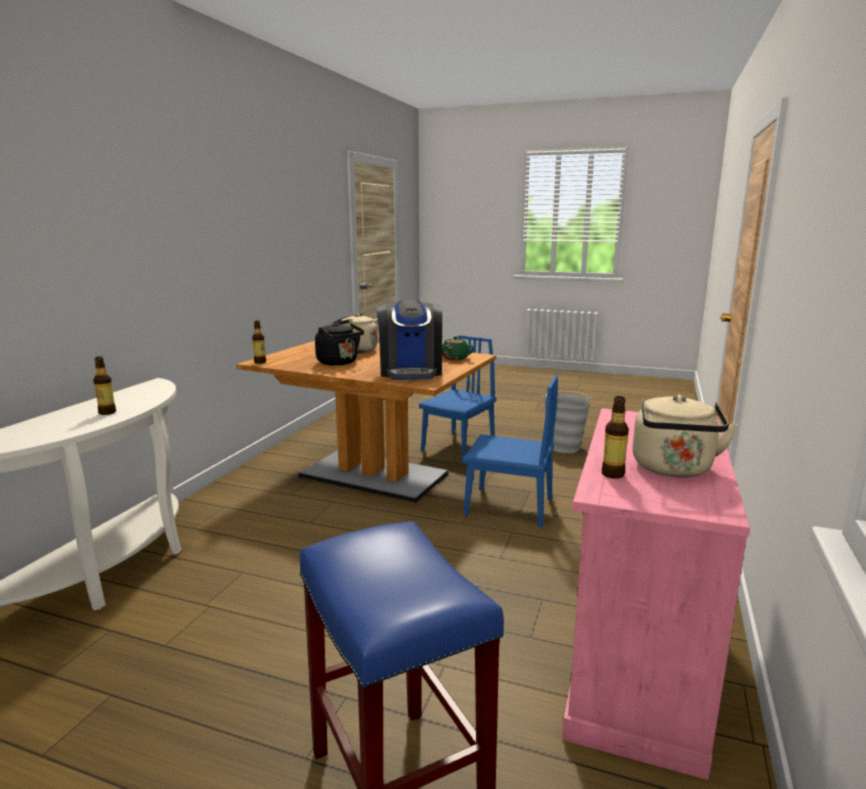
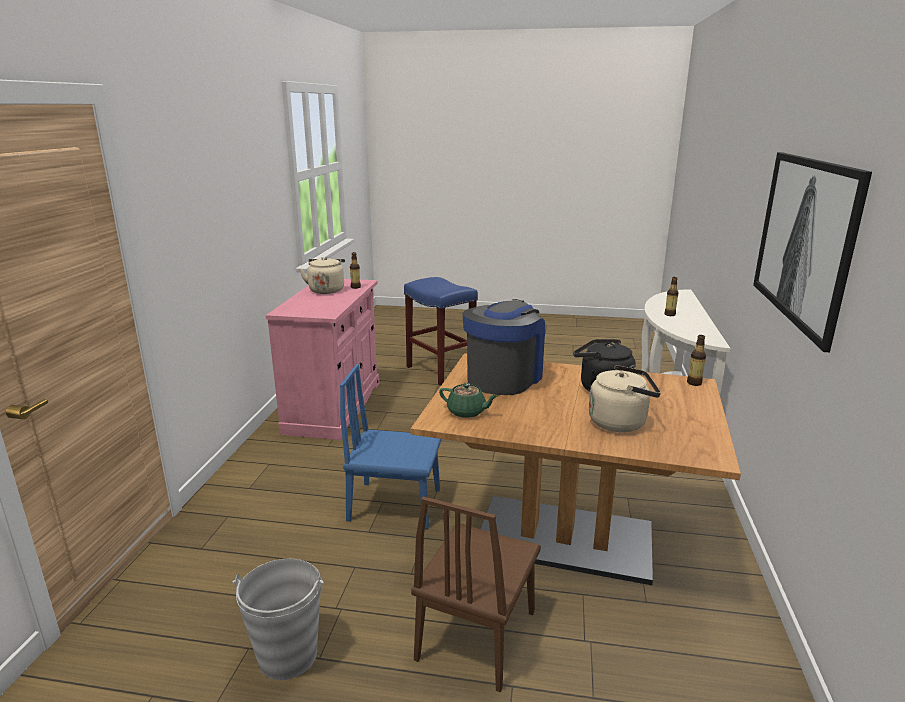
camera: 170 degrees right, 5 degrees up
coffee machine [376,300,442,380] -> coffee machine turned 45 degrees clockwise [462,299,545,395]
blue chair [419,335,496,458] -> brown chair [411,496,541,692]
none -> picture [753,152,872,352]

